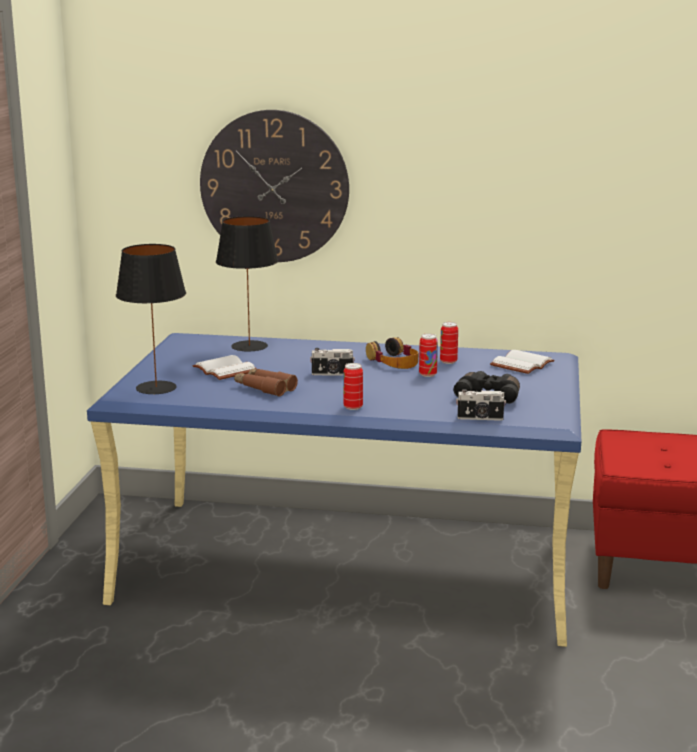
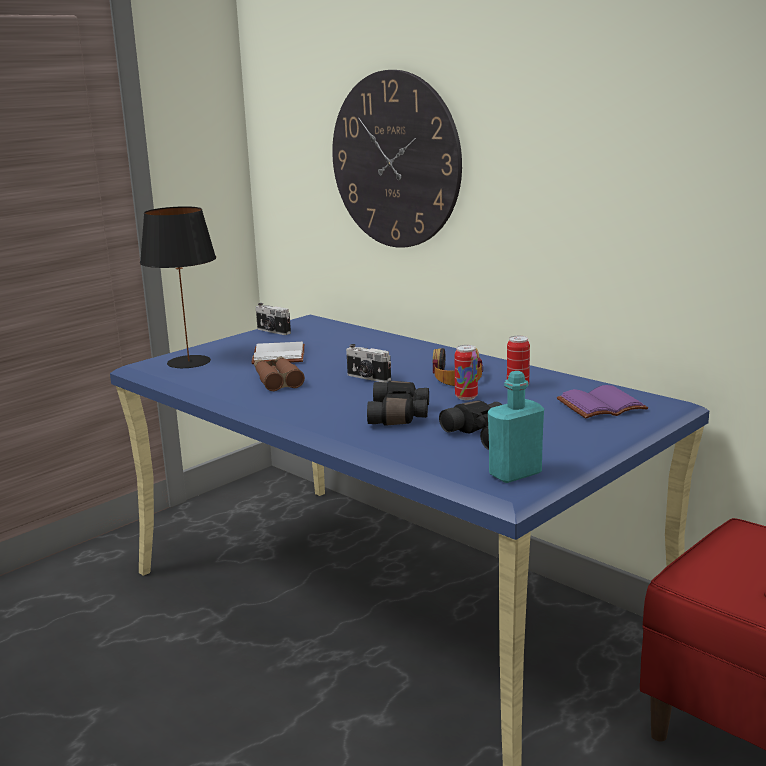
camera: 35 degrees right, 0 degrees up
black table lamp [216,216,278,351] -> none
can [344,363,363,410] -> none
camera [456,389,506,421] -> camera moved to [256,303,291,335]
white book [490,350,555,374] -> purple book [557,385,648,419]
none -> black binoculars [367,381,429,426]
none -> turquoise bottle [488,371,544,483]

